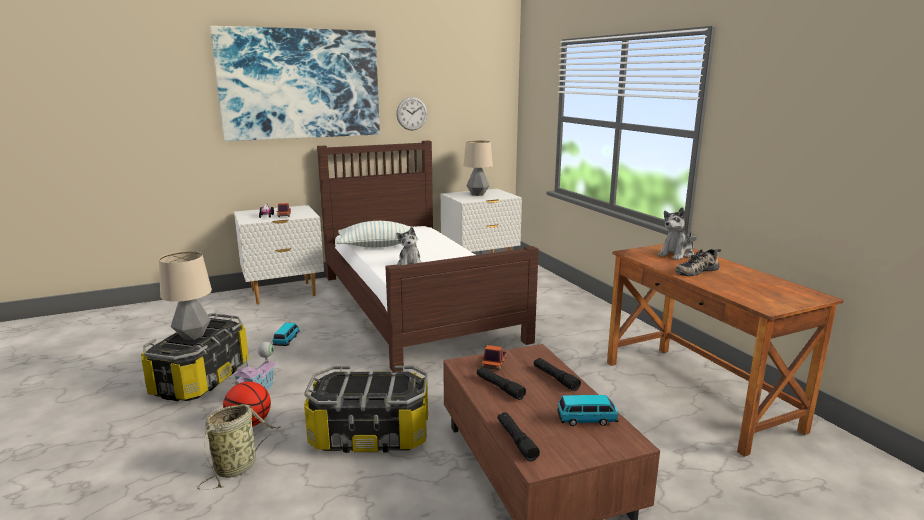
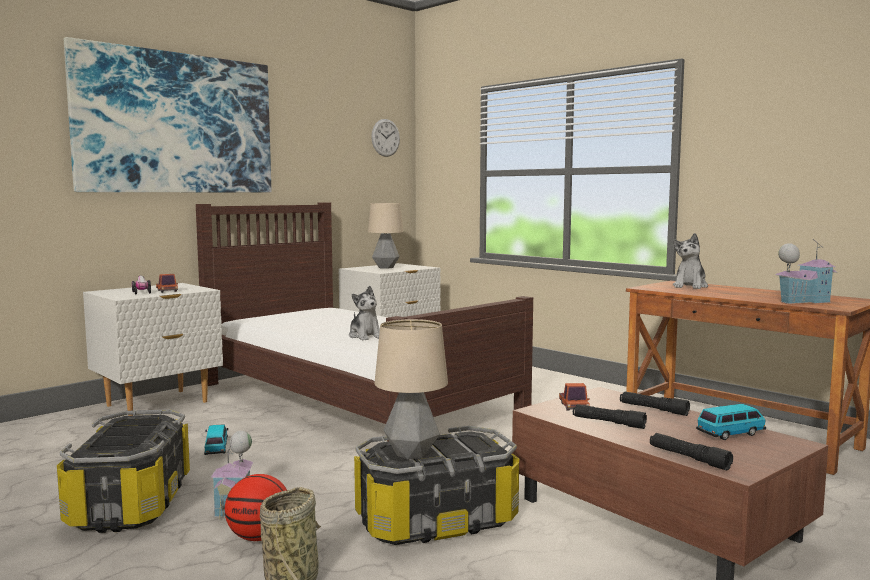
camera: 20 degrees left, 10 degrees down
table lamp [159,251,212,340] -> table lamp moved to [374,319,448,459]
pillow [337,221,419,248] -> none
wall clock [396,97,428,130] -> wall clock moved to [371,119,400,157]
shoe [676,249,721,276] -> none
none -> toy house [775,239,837,304]

